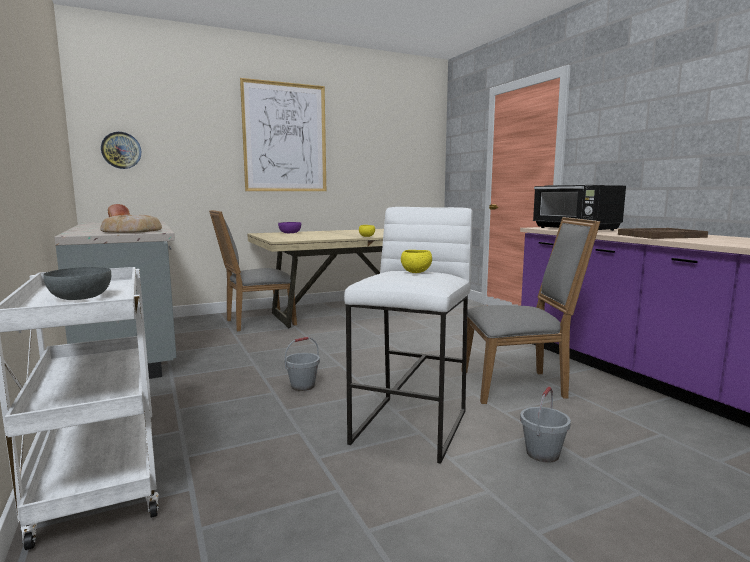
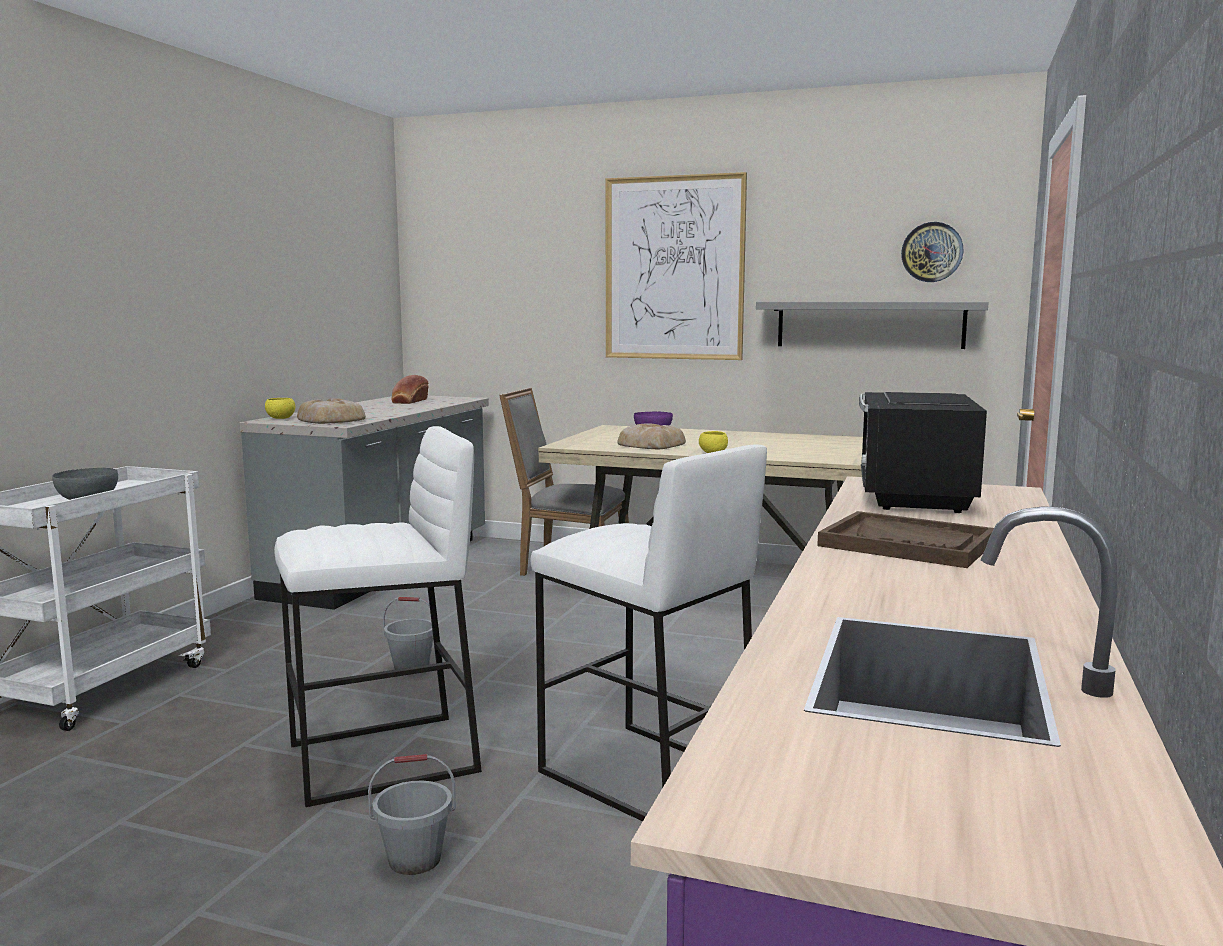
camera: 45 degrees right, 0 degrees up
wall clock [101,132,141,169] -> wall clock moved to [901,222,963,282]
yellow bowl [401,250,432,273] -> yellow bowl moved to [265,398,295,419]
grey chair [461,217,600,404] -> white stool [530,444,767,821]
none -> bread [617,423,686,449]
none -> grey shelf [756,302,989,349]

